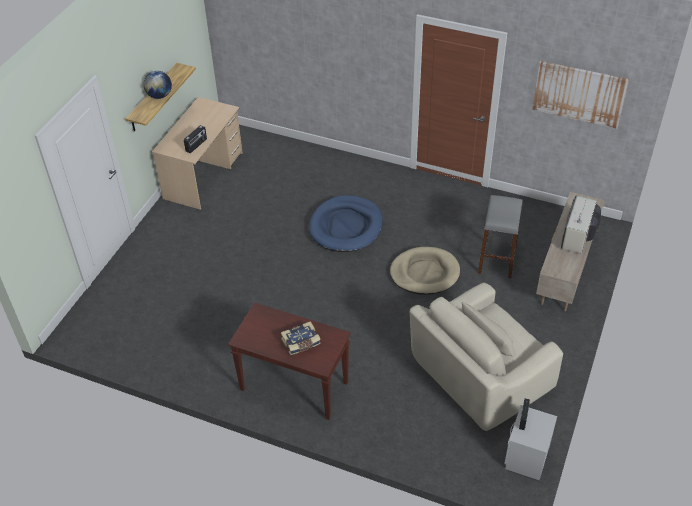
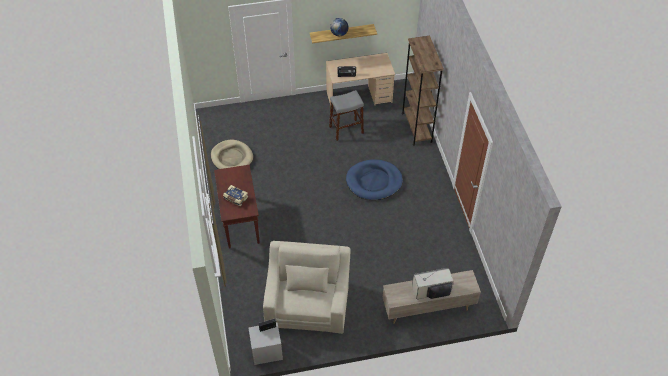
camera: 55 degrees right, 5 degrees up
beige dog bed [390,247,460,295] -> beige dog bed moved to [211,140,253,169]
beige armchair [410,283,563,431] -> beige armchair turned 75 degrees clockwise [263,241,351,334]
grey stool [478,195,522,278] -> grey stool moved to [329,90,364,141]
picture [532,61,629,129] -> none
none -> brown bookcase [402,36,444,146]

